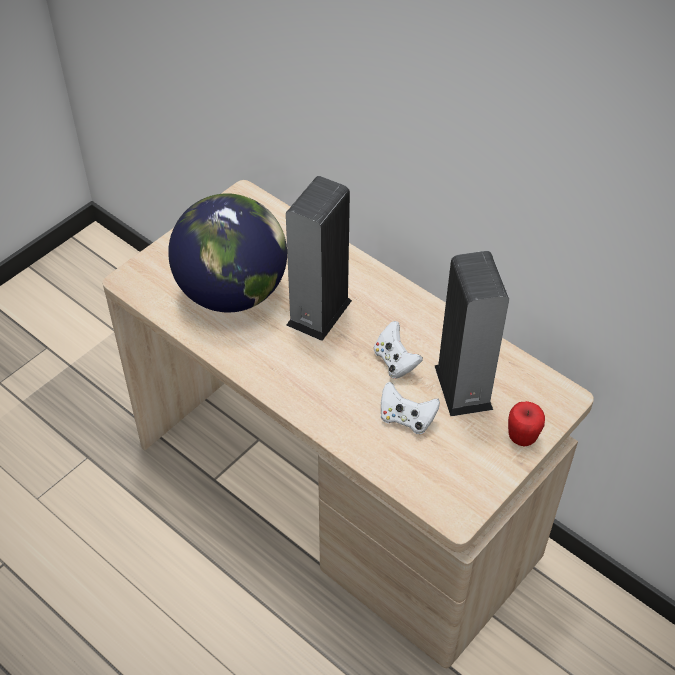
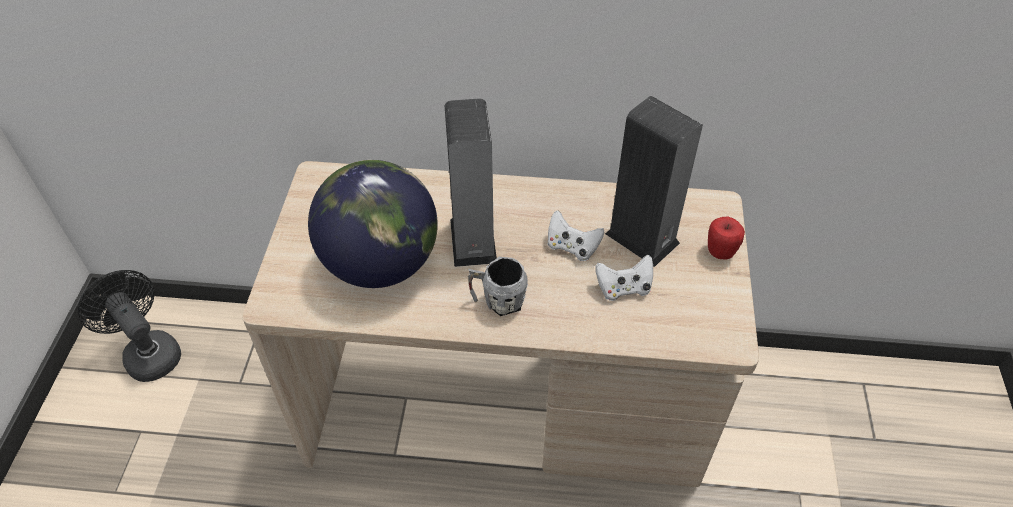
camera: 35 degrees left, 0 degrees up
none -> black fan [77,270,181,382]
none -> grey mug [468,257,528,316]

